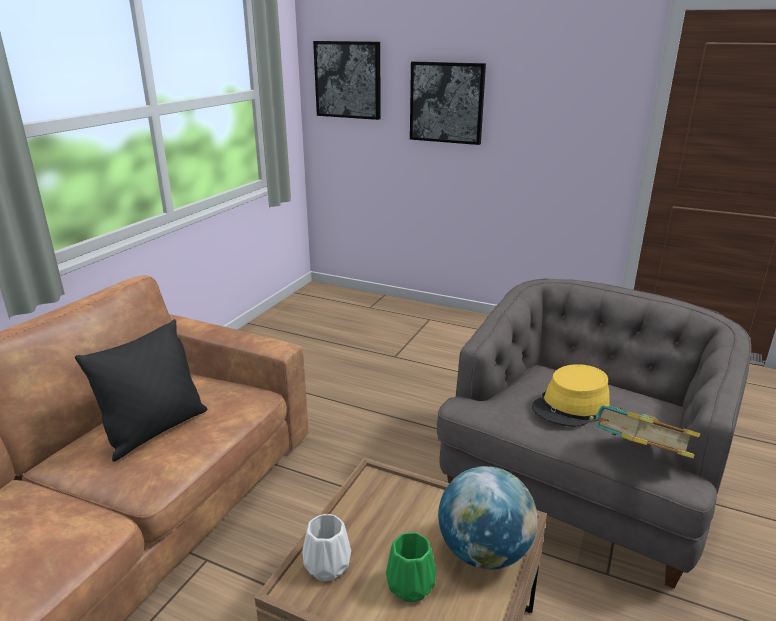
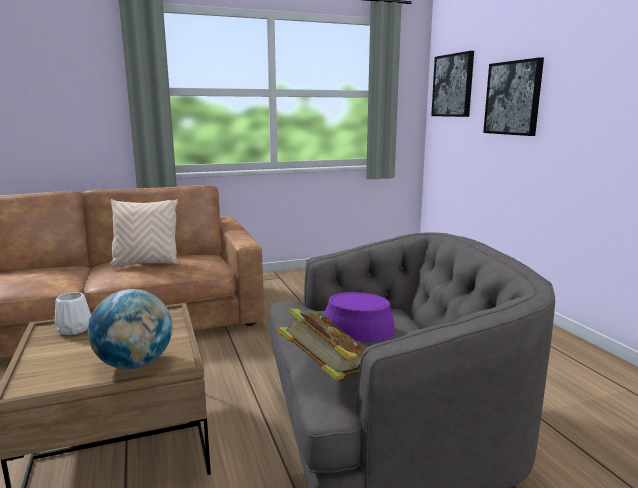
camera: 45 degrees right, 10 degrees down
black pillow [75,319,207,462] -> beige pillow [109,199,179,267]
green vase [386,532,436,602] -> none
yellow hat [532,364,609,427] -> purple hat [324,292,395,342]

